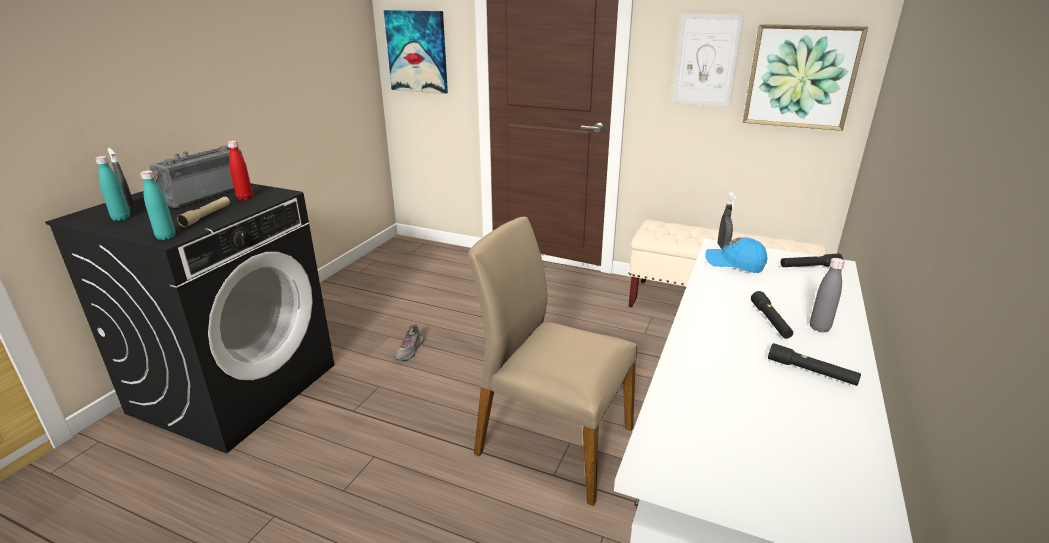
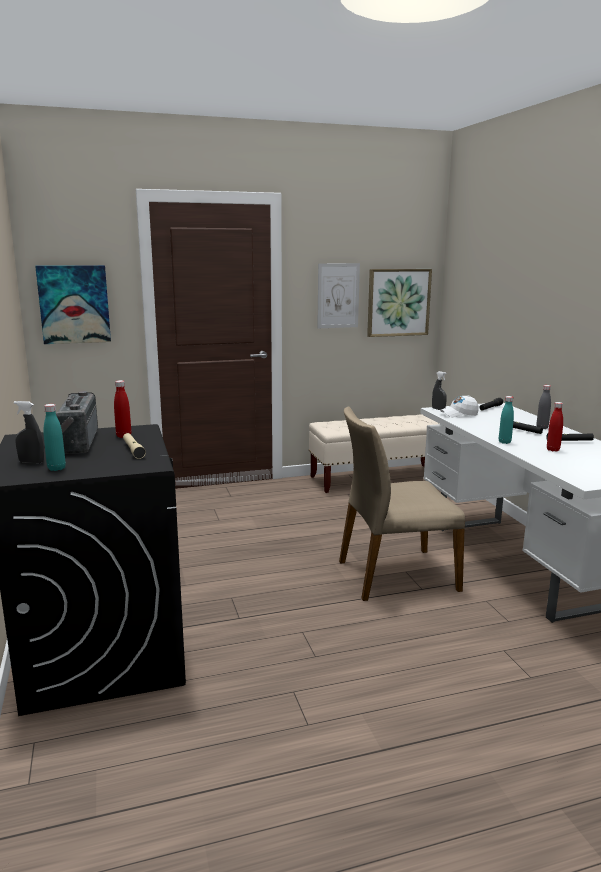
camera: 40 degrees left, 10 degrees down
turquoise bottle [140,170,175,240] -> turquoise bottle moved to [499,396,514,444]
shoe [394,324,424,361] -> none
blue cap [705,237,768,273] -> white cap [440,395,479,418]
none -> red bottle [547,402,563,452]

